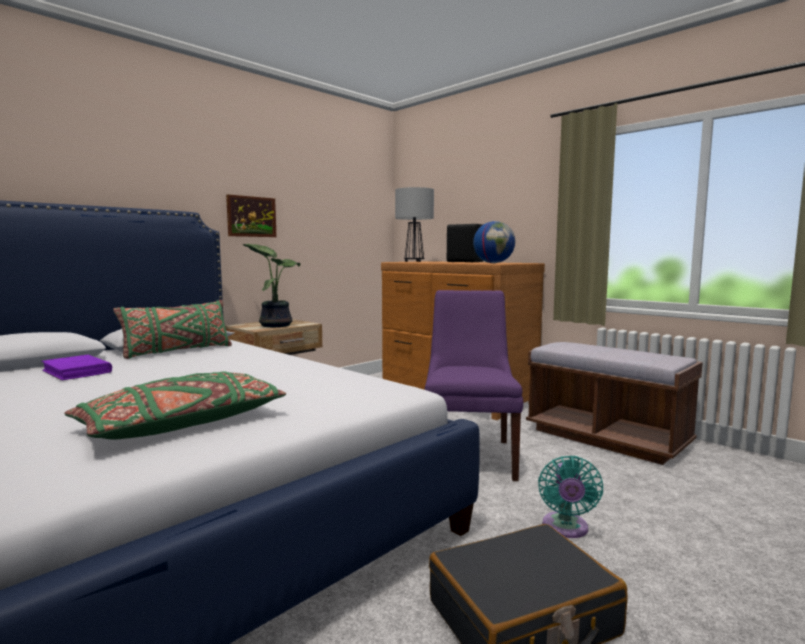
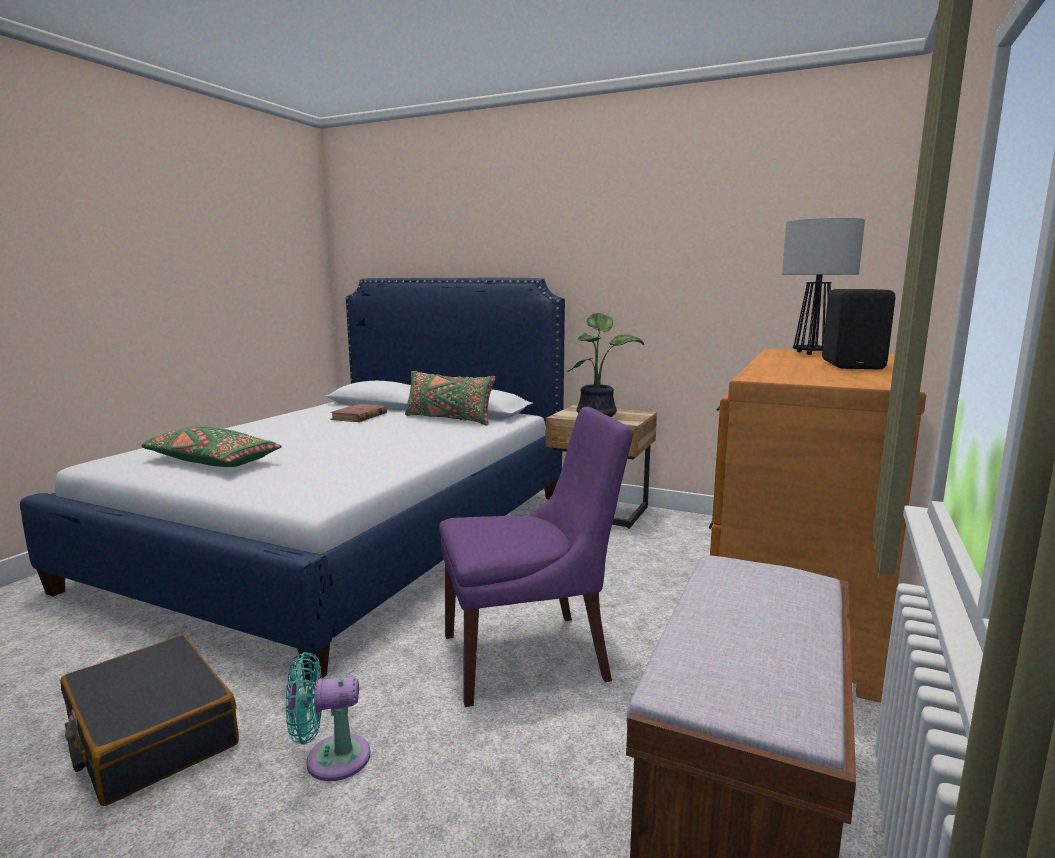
camera: 70 degrees right, 5 degrees up
purple book [41,355,112,380] -> brown book [330,404,387,422]
picture [226,194,276,237] -> none
globe [473,221,515,263] -> none

